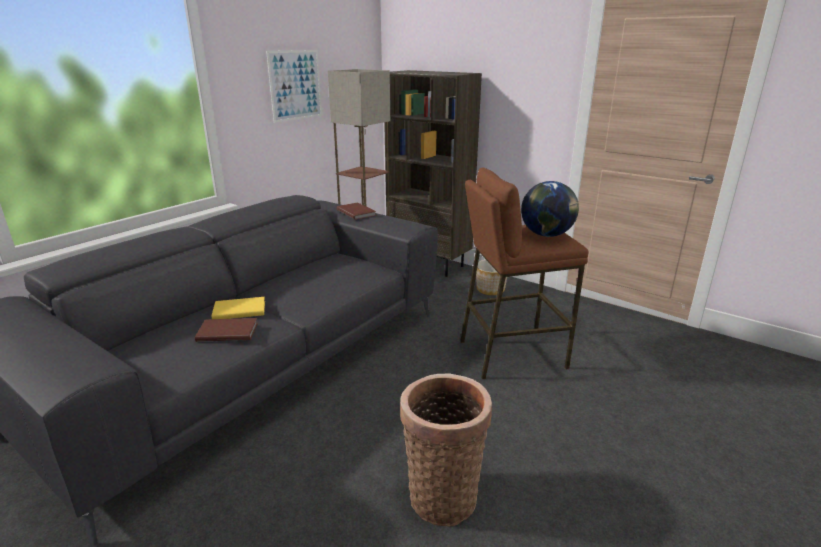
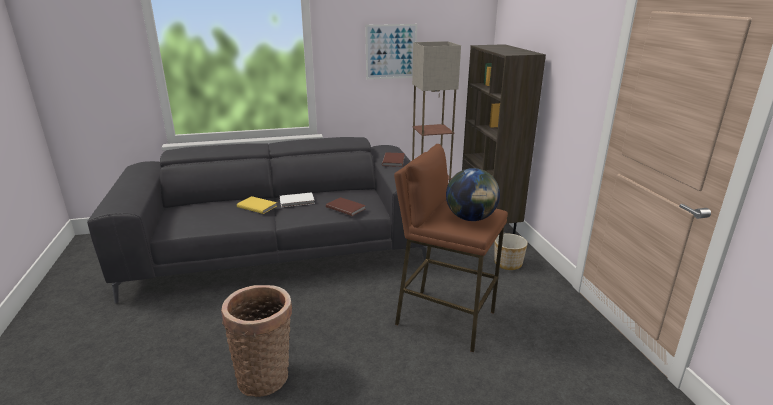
camera: 40 degrees right, 0 degrees up
brown book [195,318,258,342] -> brown book moved to [326,197,366,216]
none -> white book [280,192,315,207]

